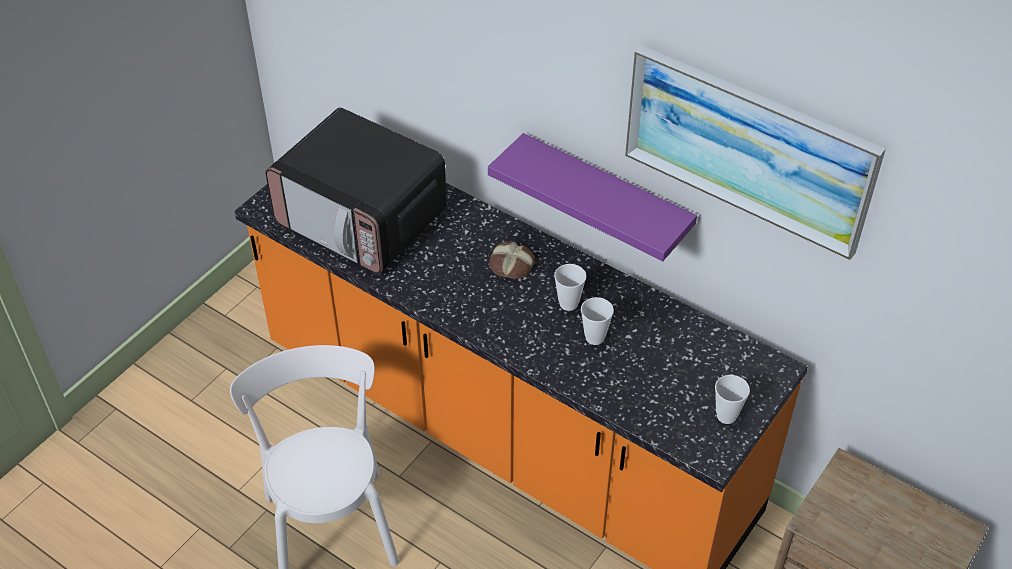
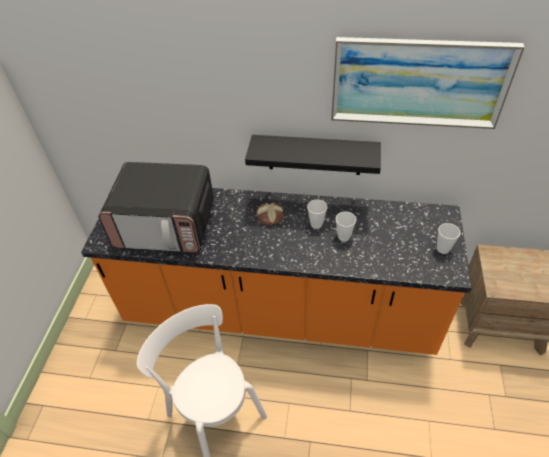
camera: 25 degrees left, 0 degrees up
purple shelf [488,133,697,261] -> black shelf [245,135,381,175]

